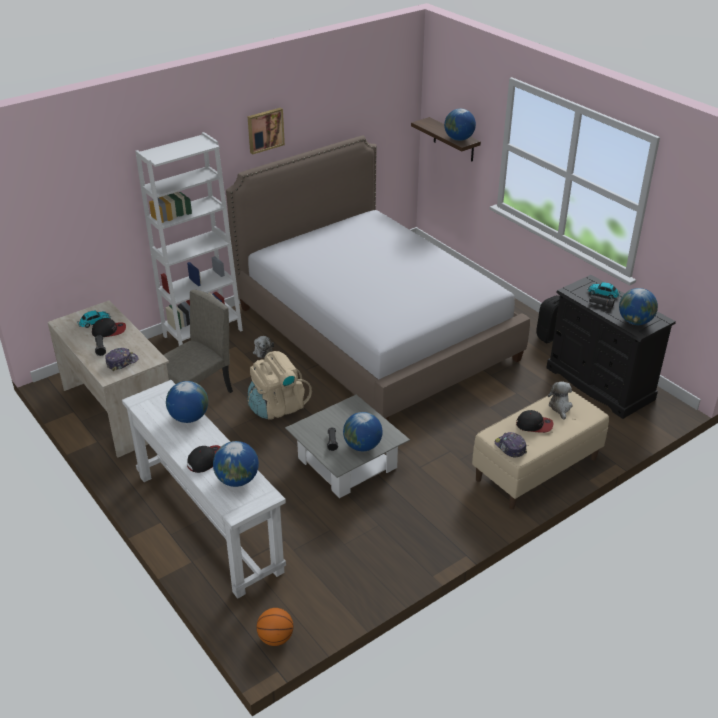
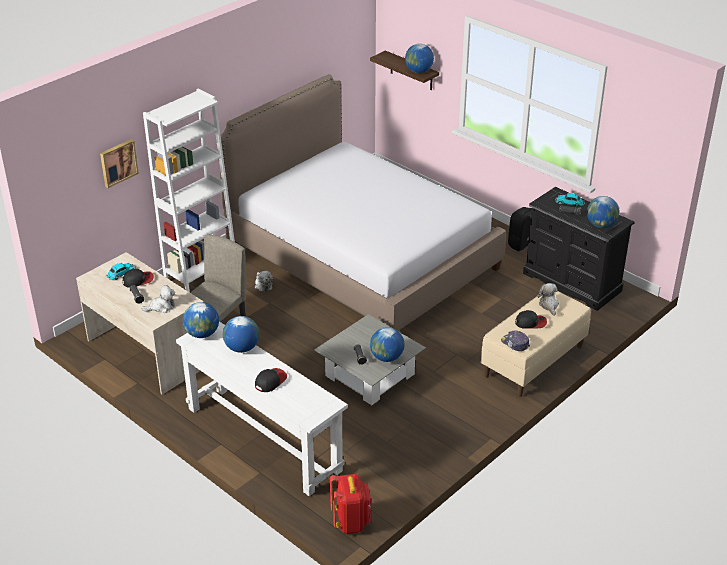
camera: 10 degrees left, 0 degrees up
cap [106,348,139,371] -> plush toy [141,285,175,313]
globe [213,441,259,487] -> globe moved to [183,302,219,338]
picture [247,108,285,154] -> picture moved to [100,139,139,188]
beige backpack [247,351,312,420] -> none
basketball [257,608,293,646] -> red backpack [330,474,372,534]

